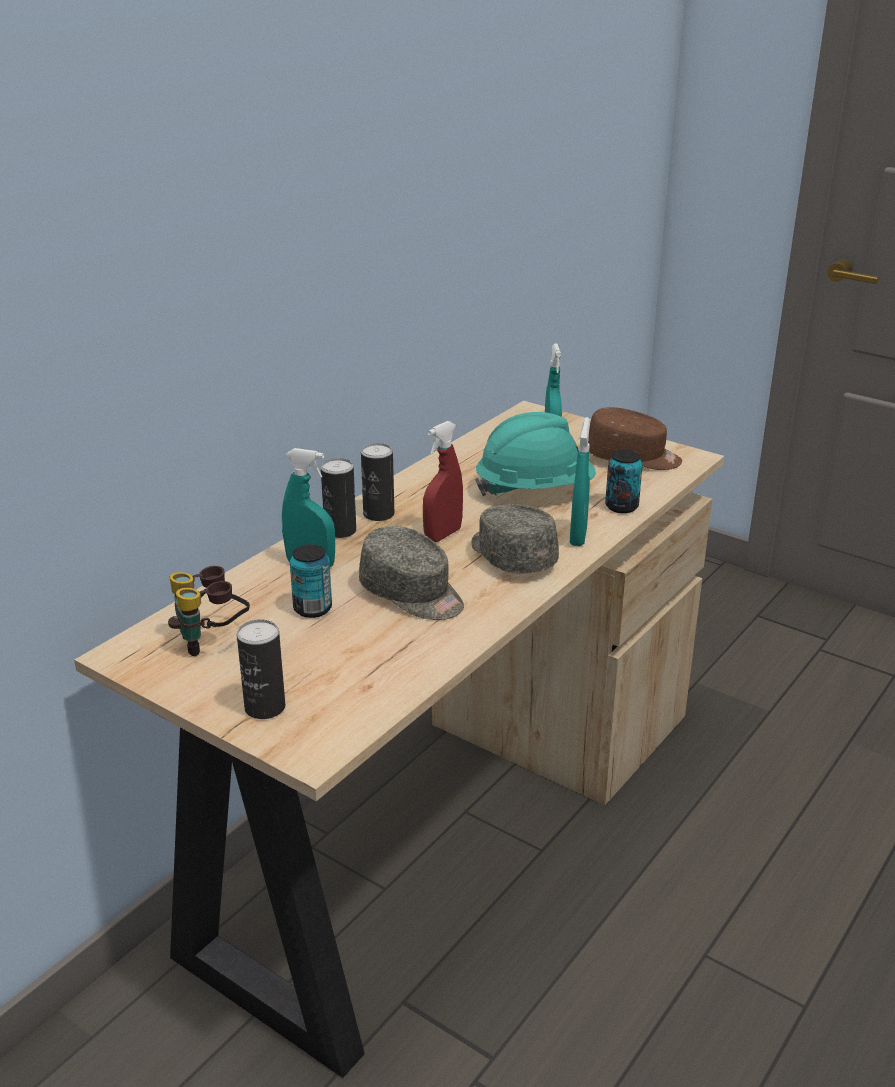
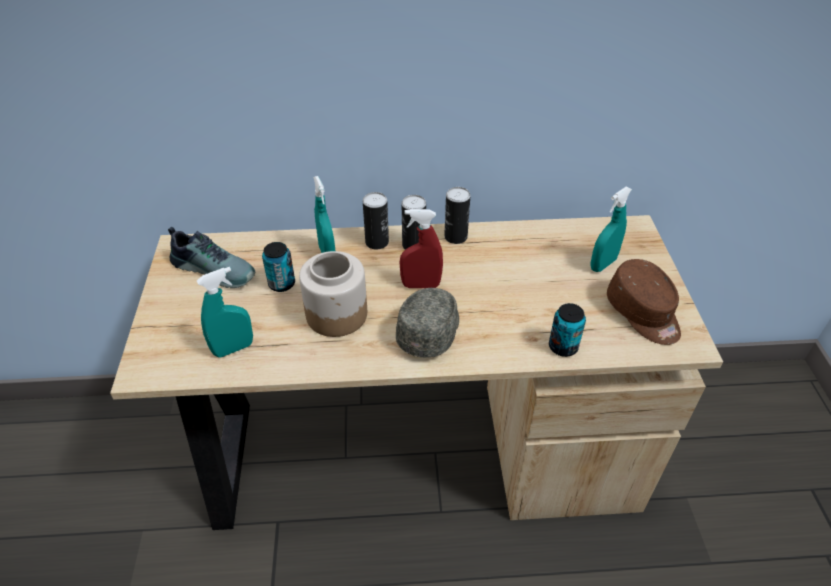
camera: 50 degrees right, 15 degrees up
binoculars [168,566,250,656] -> shoe [168,227,255,288]
can [237,619,285,719] -> can moved to [444,187,470,244]
grey cap [359,526,464,620] -> jar [299,251,367,337]
turquoise hard hat [475,412,596,496] -> none
turquoise spray bottle [570,417,590,546] -> turquoise spray bottle moved to [197,267,253,358]

